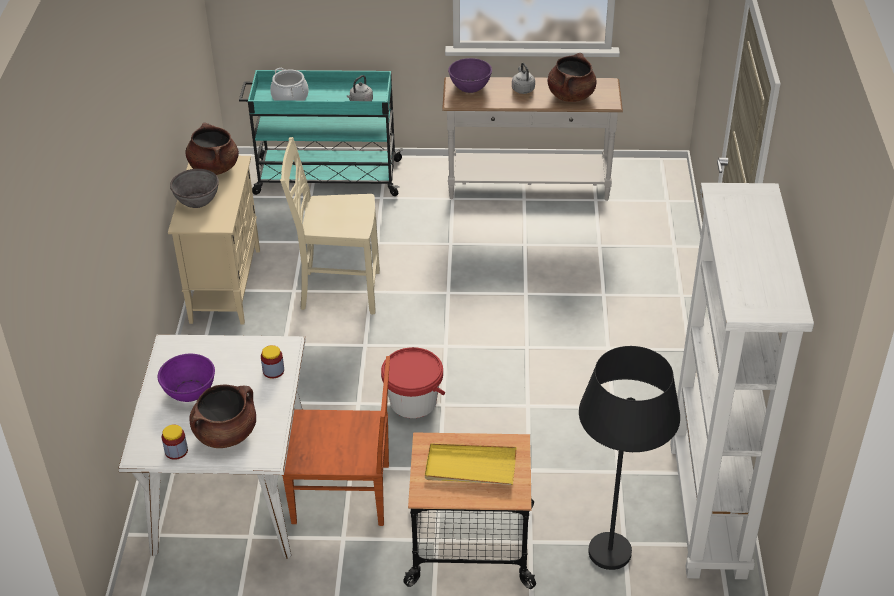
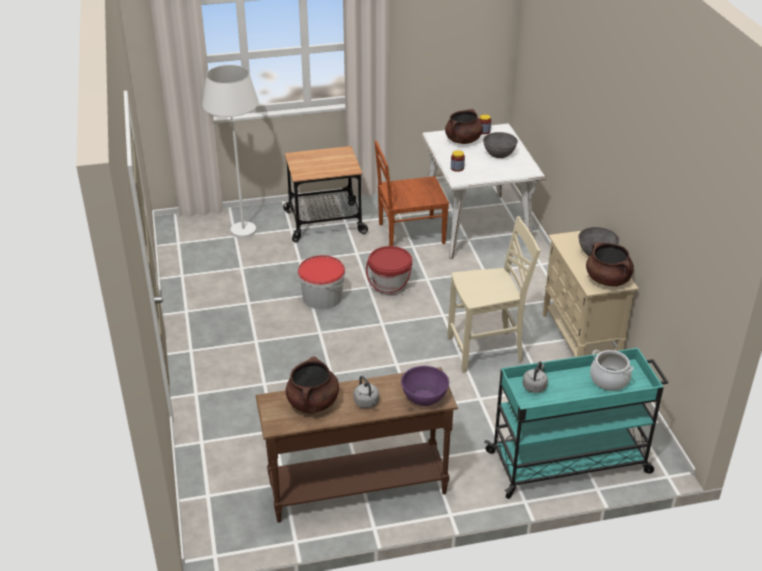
camera: 165 degrees right, 5 degrees down
purple bowl [158,354,215,402] -> grey bowl [483,132,518,158]
yellow tray [425,443,517,485] -> none
white console table [442,77,623,201] -> brown console table [255,367,458,523]
black floor lamp [579,346,680,570] -> white floor lamp [202,65,259,238]
white bookcase [670,183,814,579] -> none
none -> bucket [298,255,345,309]

